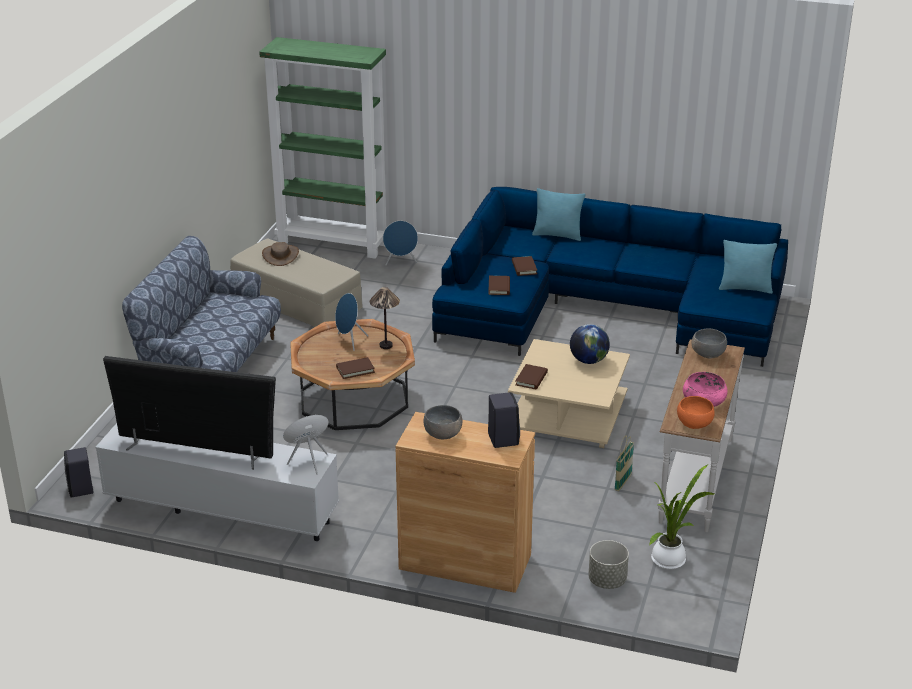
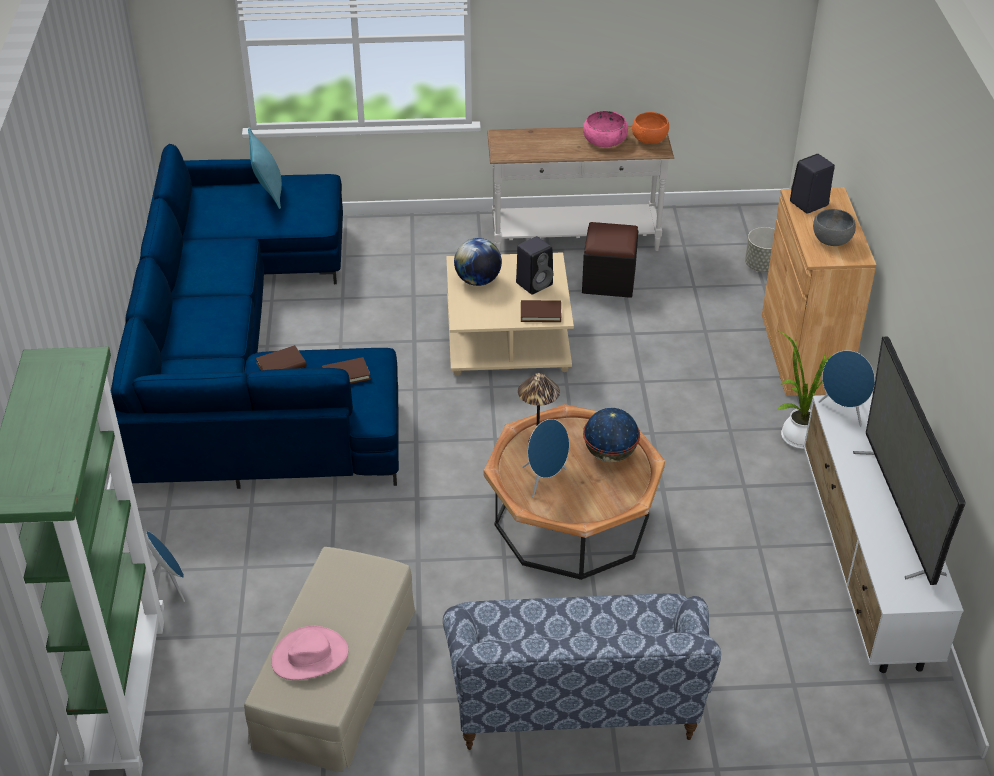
camera: 110 degrees left, 10 degrees up
black speaker [64,447,93,498] -> black speaker moved to [516,236,553,294]
brown hat [262,242,299,266] -> pink hat [271,626,348,680]
brown book [336,357,375,379] -> globe [583,408,640,462]
turquoise pillow [532,188,586,241] -> none
basket [614,435,634,491] -> black ottoman [582,222,638,298]
potted plant [649,464,714,570] -> potted plant moved to [777,331,832,449]
grey bowl [692,328,727,359] -> none

